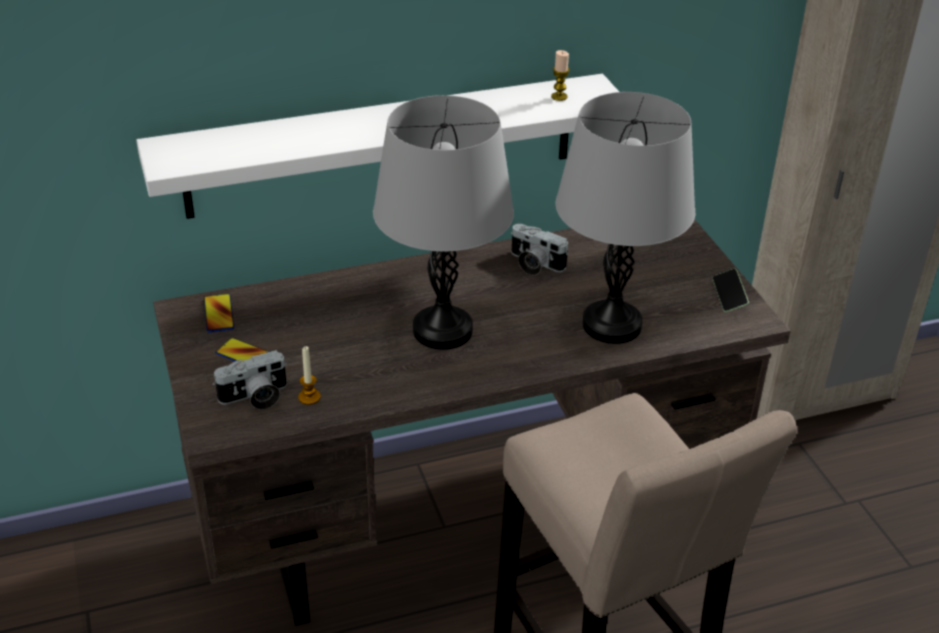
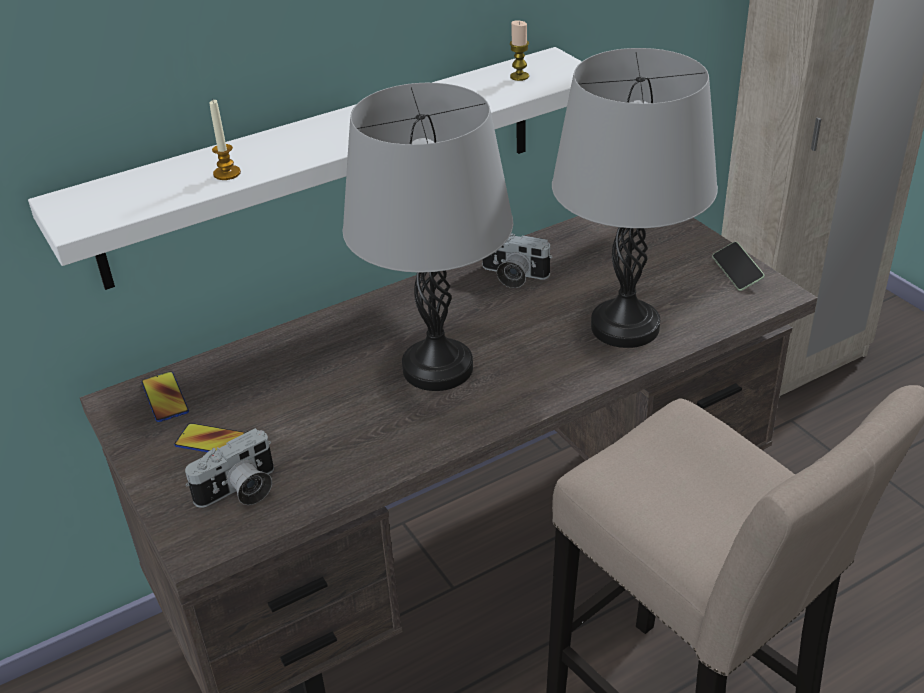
camera: 10 degrees left, 0 degrees up
candle [298,346,321,405] -> candle moved to [210,100,241,180]

